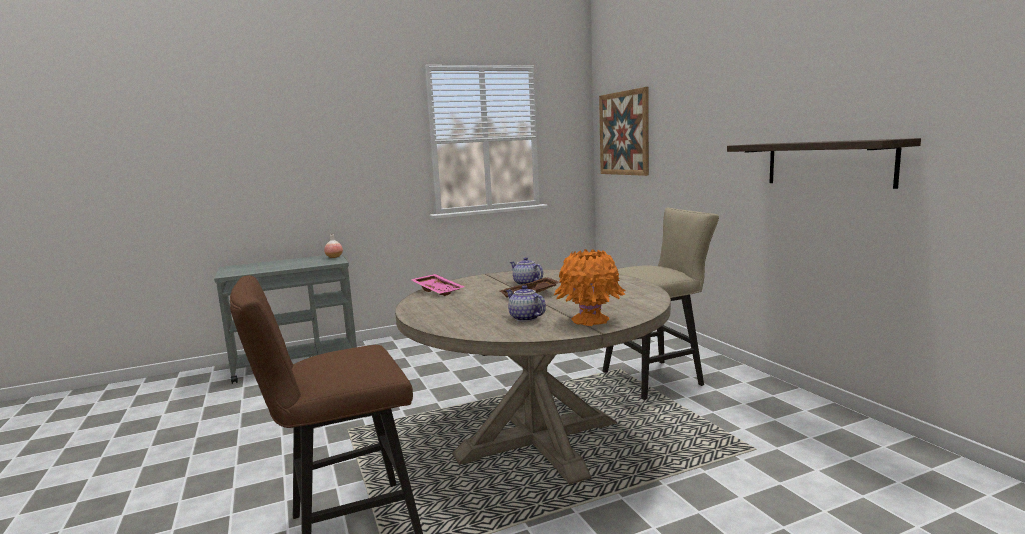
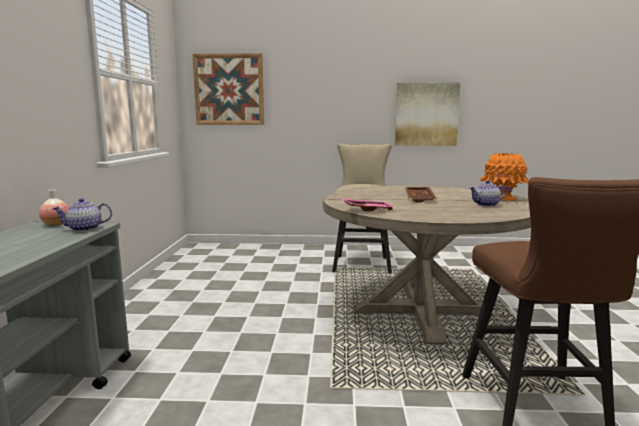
camera: 65 degrees left, 0 degrees up
teapot [510,257,543,285] -> teapot moved to [52,198,112,232]
shelf [727,138,921,189] -> picture [395,82,460,146]

